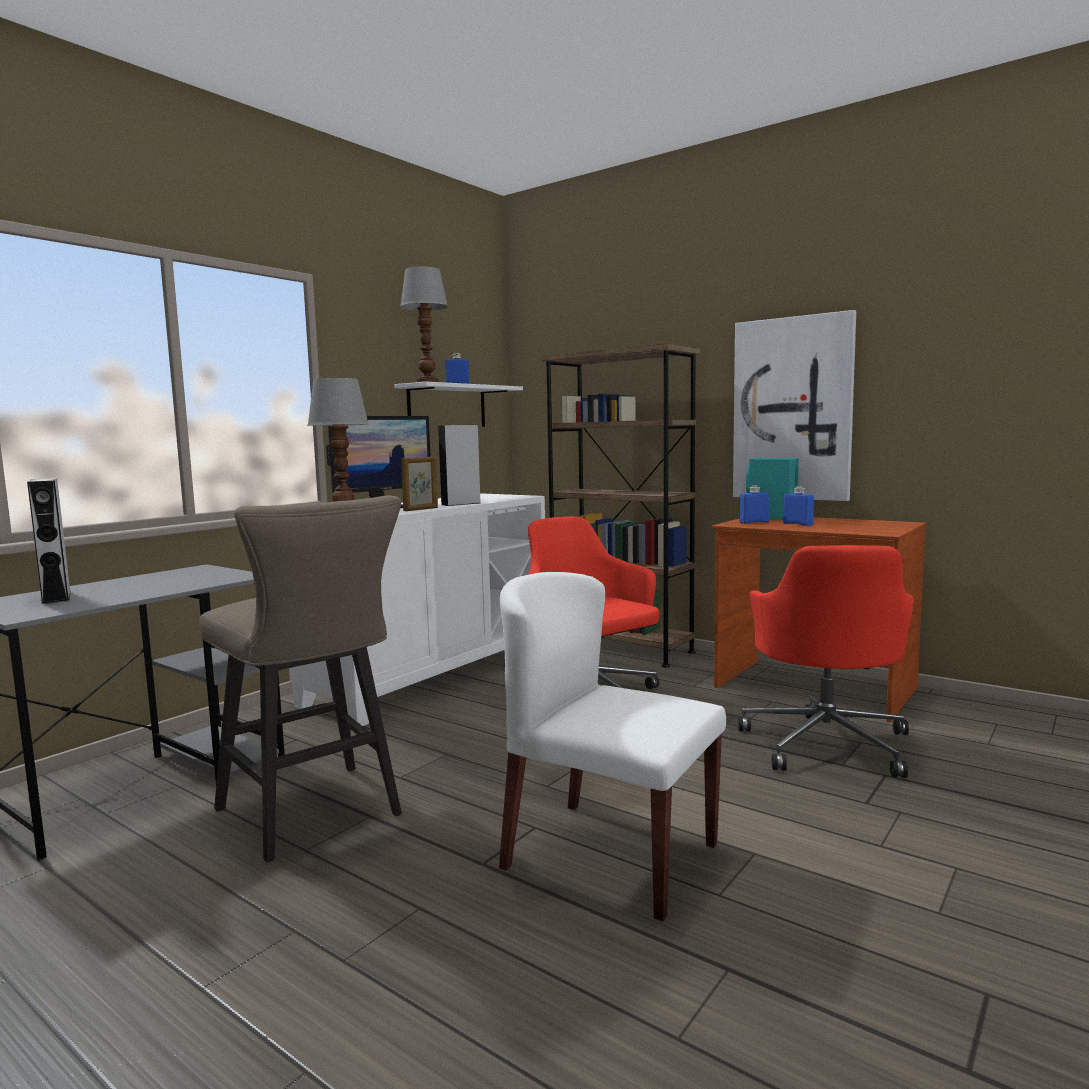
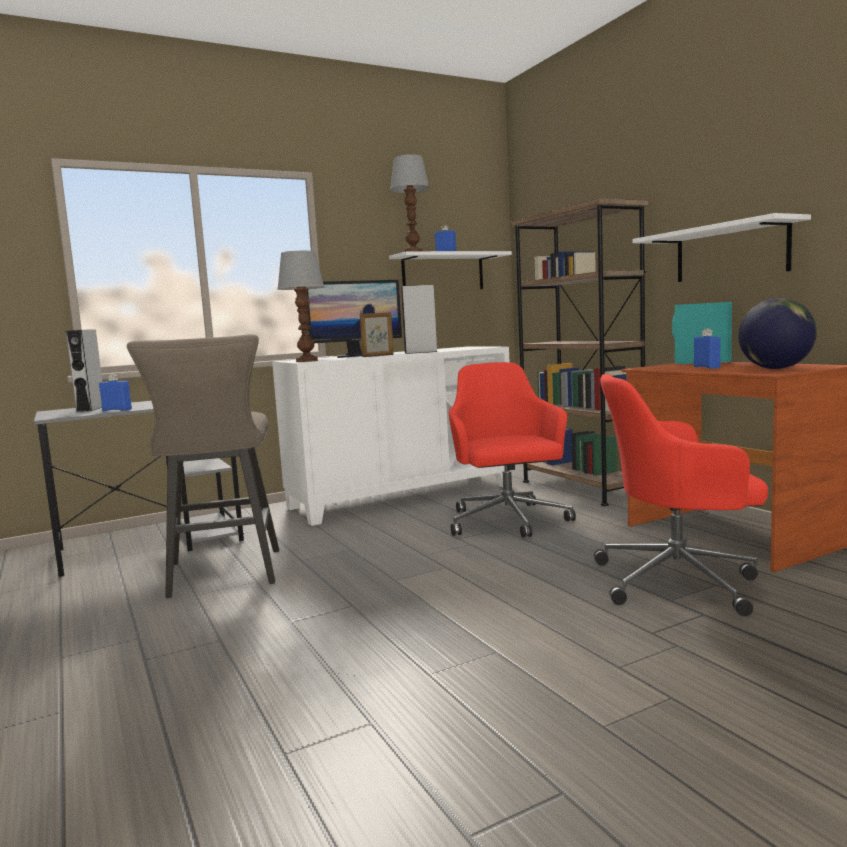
camera: 25 degrees right, 0 degrees up
white chair [499,572,726,921] -> none
picture [733,310,856,501] -> white shelf [632,213,811,282]
red office chair [738,545,914,778] -> red office chair turned 60 degrees clockwise [594,374,768,616]
blue bottle [739,485,770,524] -> blue bottle moved to [99,374,132,411]
none -> globe [738,298,817,369]

